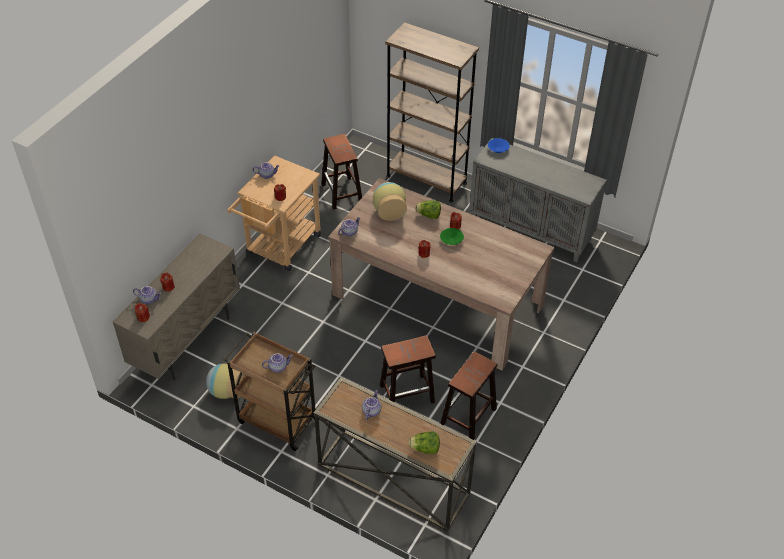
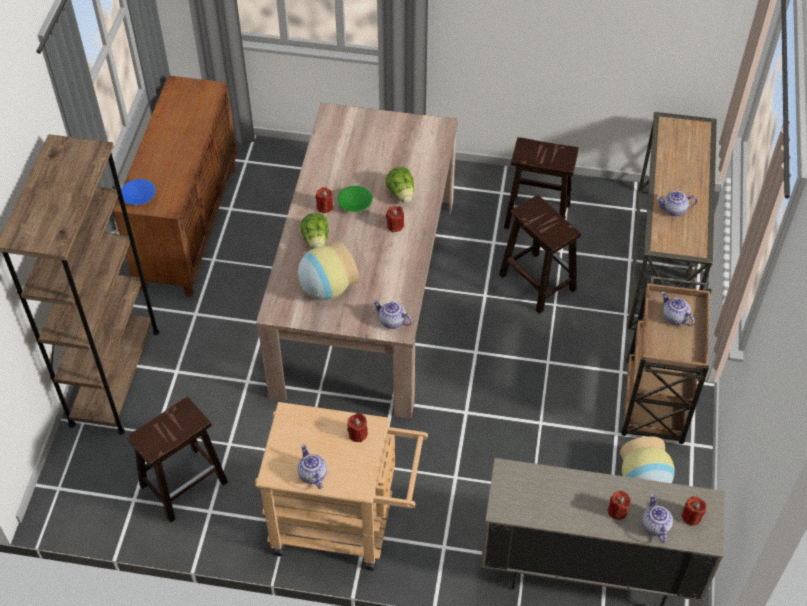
camera: 110 degrees left, 5 degrees up
lettuce [408,431,440,454] -> lettuce moved to [386,167,414,203]
grey cabinet [469,138,607,262] -> brown cabinet [113,75,237,297]

